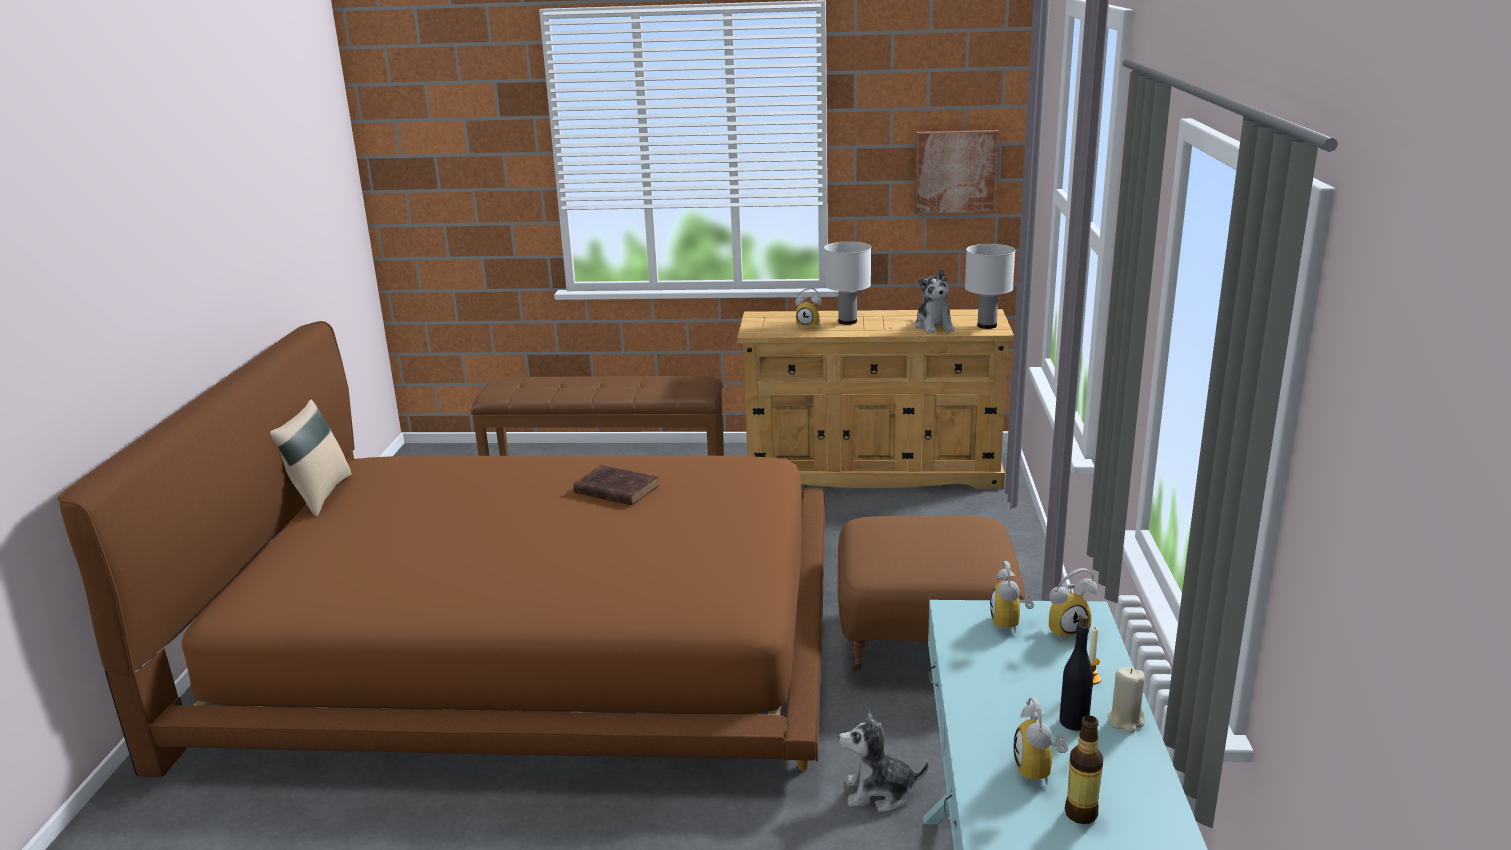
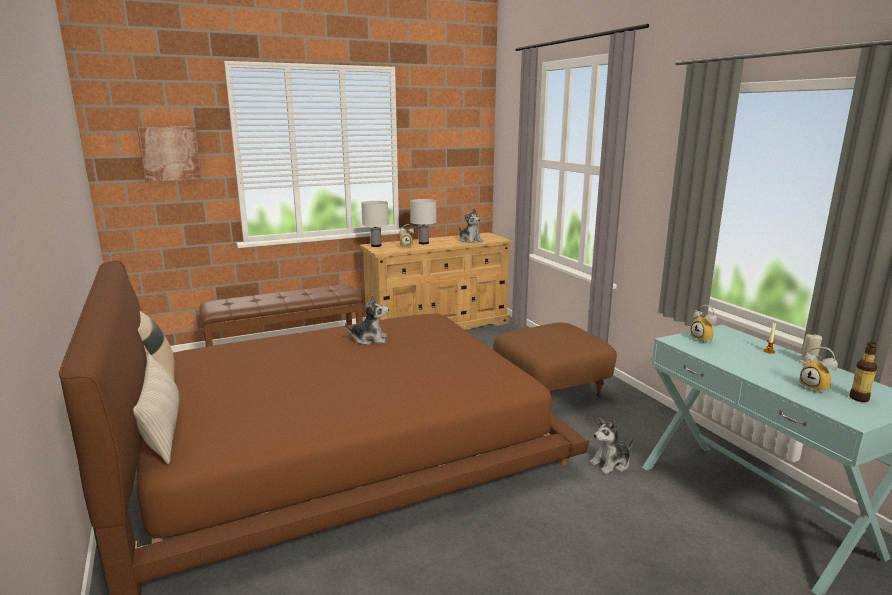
camera: 30 degrees left, 5 degrees down
brown book [574,465,659,506] -> plush toy [345,295,389,345]
picture [914,130,999,214] -> picture moved to [137,127,202,182]
white table lamp [965,244,1015,329] -> white table lamp moved to [361,201,389,247]
alarm clock [1049,568,1098,640] -> none
black bottle [1059,614,1093,731] -> none
none -> beige pillow [133,354,179,464]

